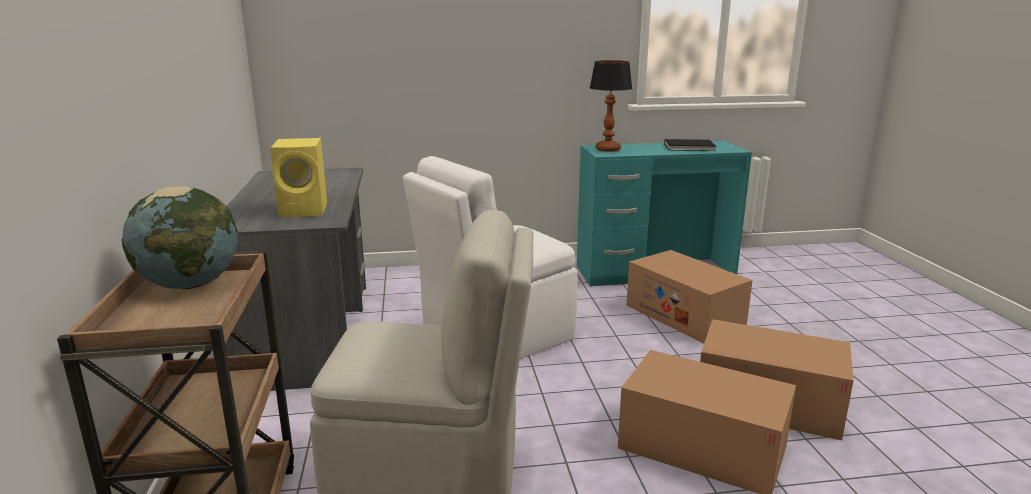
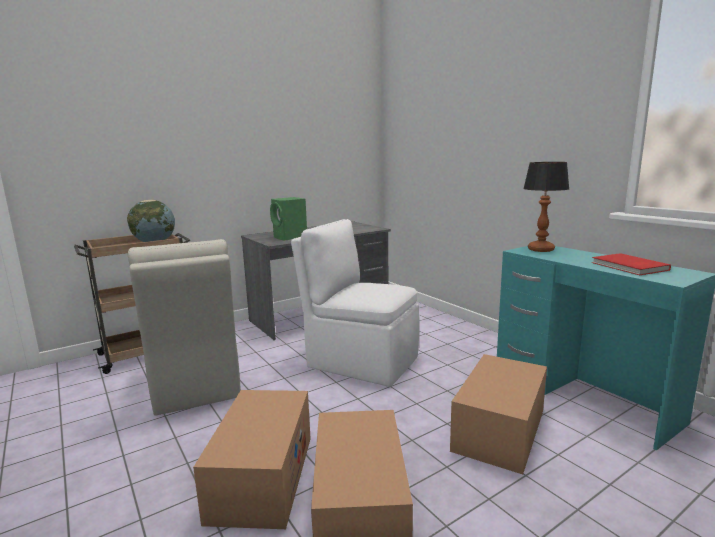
camera: 65 degrees right, 5 degrees down
yellow speaker [270,138,327,217] -> green speaker [270,197,307,240]
black book [664,139,716,151] -> red book [592,253,671,275]

